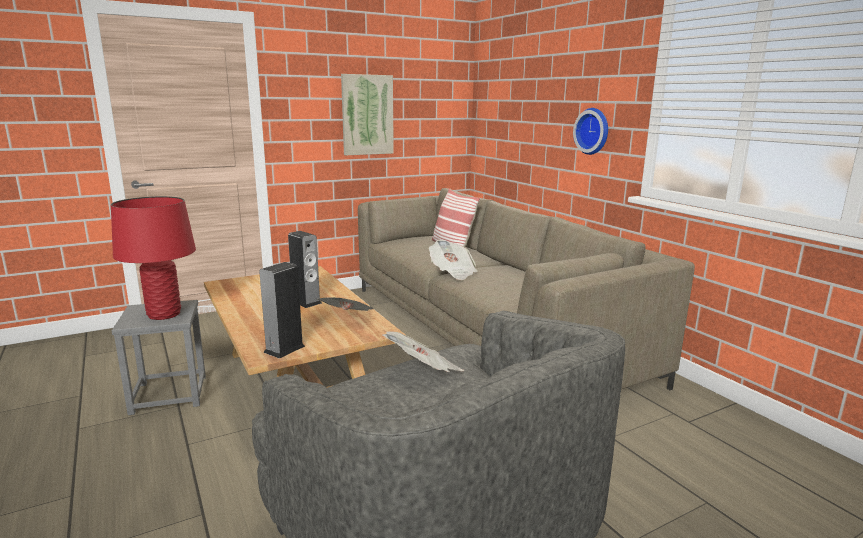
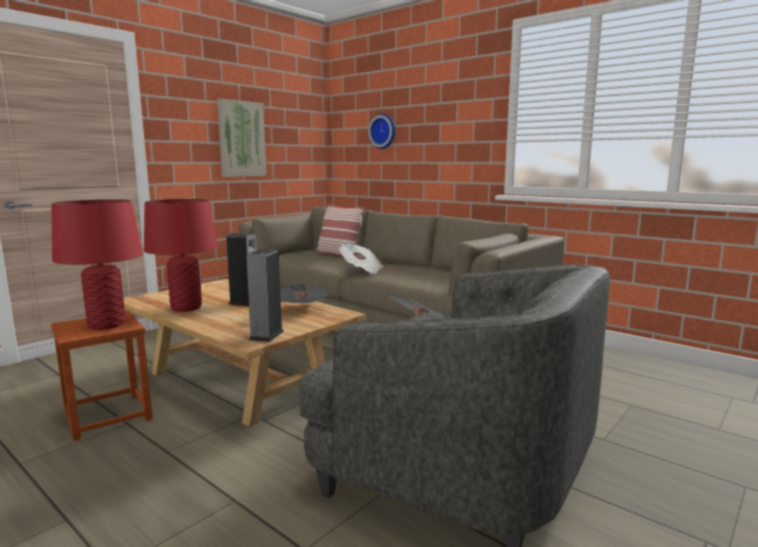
camera: 20 degrees left, 5 degrees down
grey stool [112,300,206,415] -> brown stool [51,312,153,441]
wall clock [573,108,608,155] -> wall clock moved to [368,114,395,149]
none -> red table lamp [144,199,218,312]

